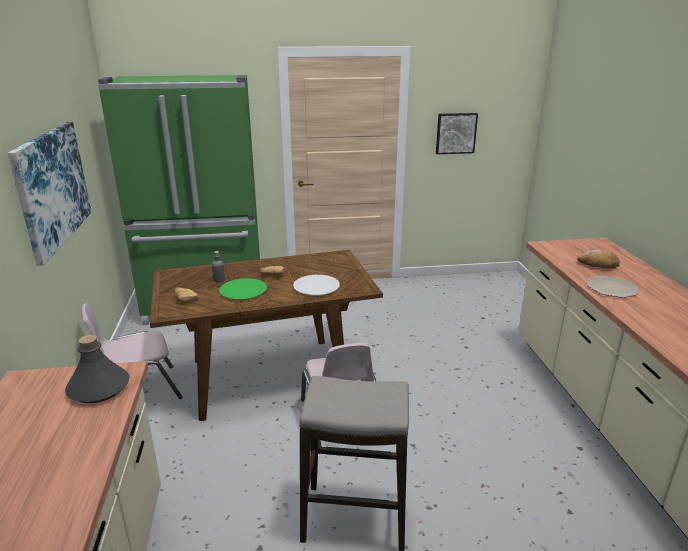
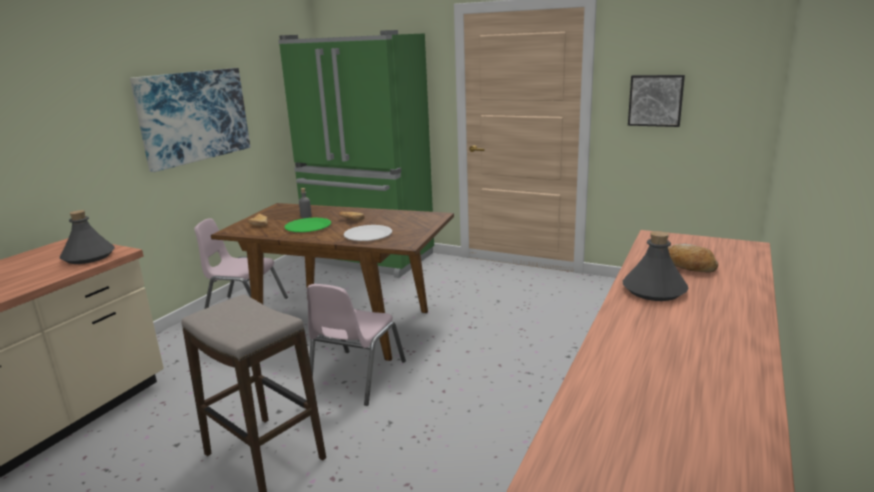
camera: 35 degrees right, 5 degrees down
plate [587,276,638,298] -> grey bottle [623,231,689,301]

